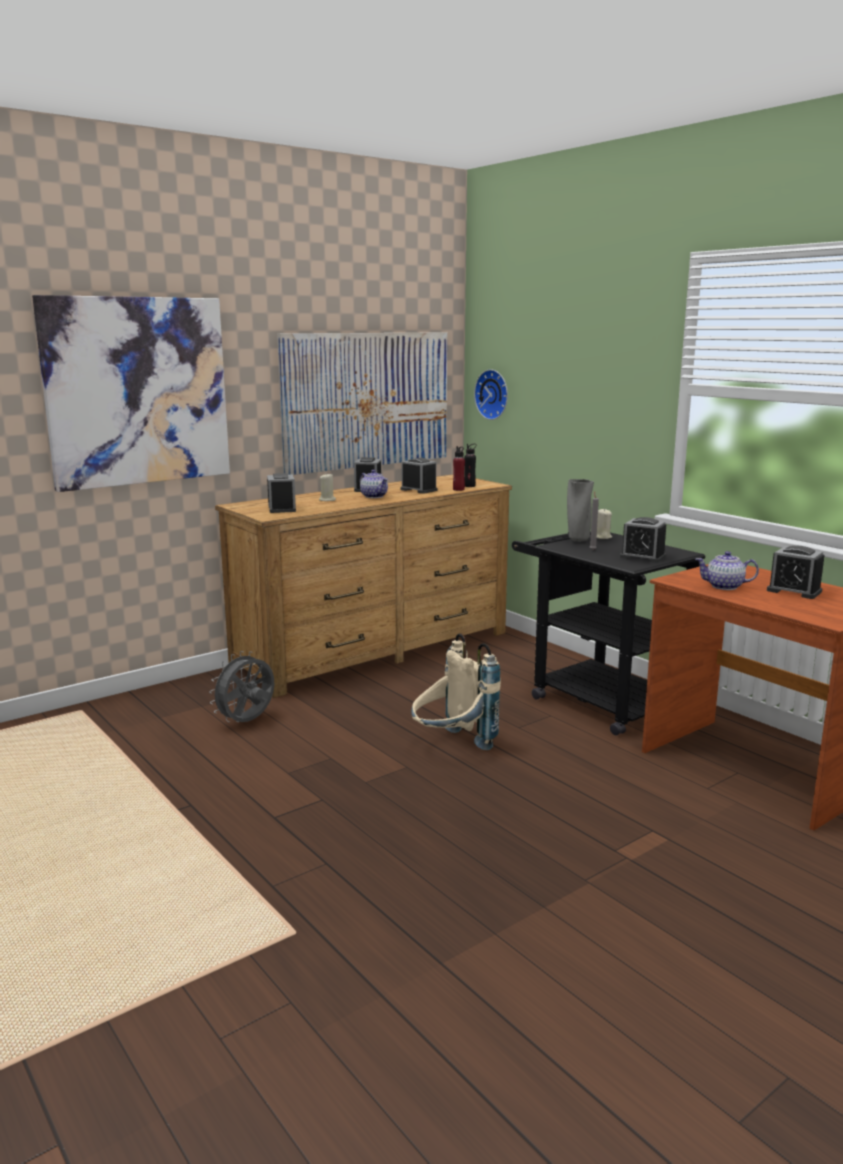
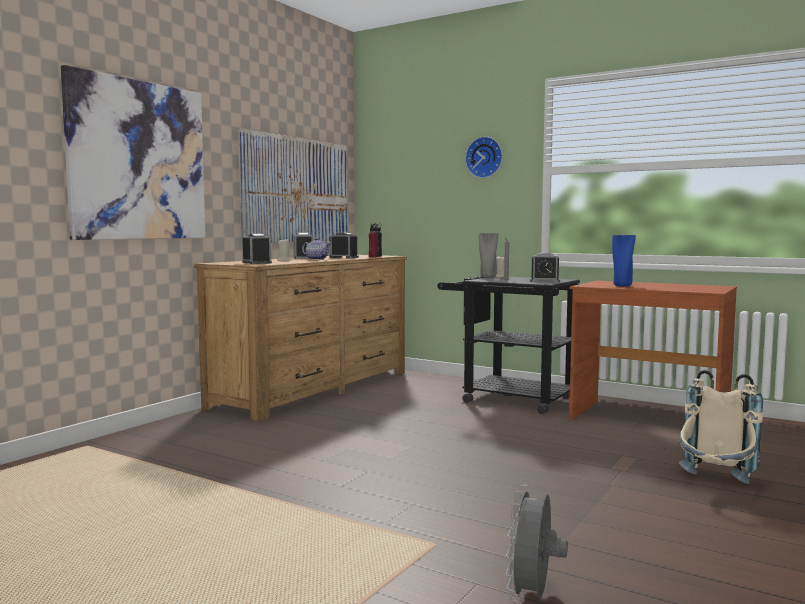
camera: 20 degrees left, 10 degrees down
grey fan [209,651,274,723] -> grey fan moved to [506,485,568,603]
beige backpack [411,633,501,750] -> beige backpack moved to [679,370,763,484]
wall clock [474,369,508,420] -> wall clock moved to [465,136,502,178]
teapot [695,551,759,590] -> blue vase [612,235,636,287]
alarm clock [767,546,825,599] -> none

